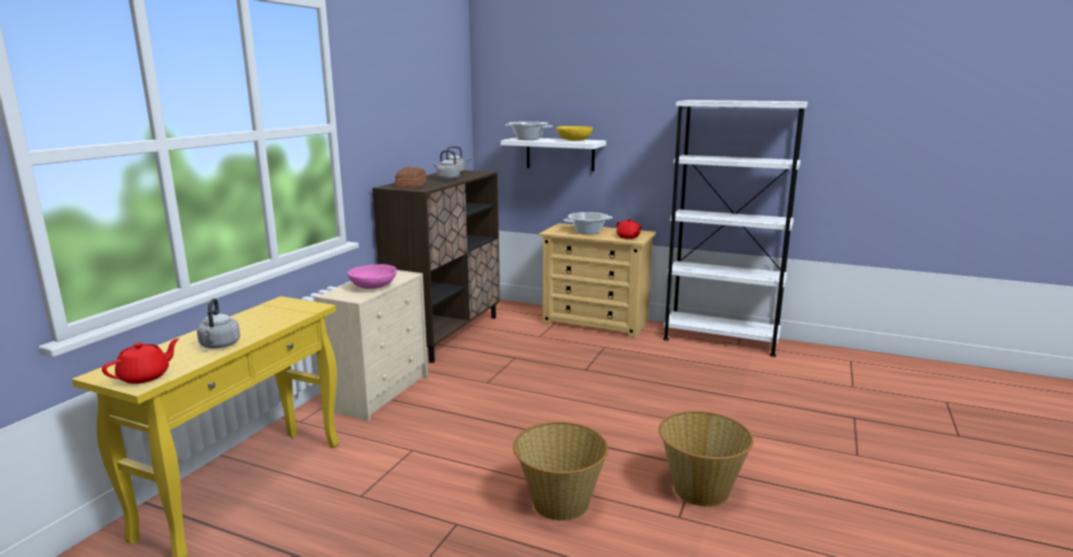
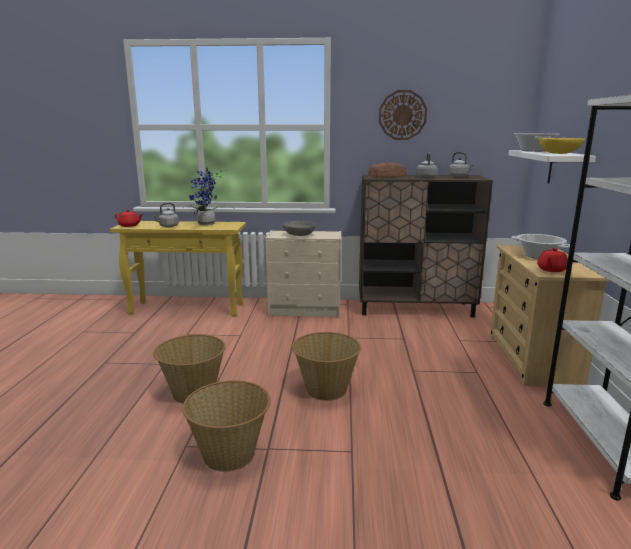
camera: 70 degrees right, 0 degrees up
pink bowl [347,264,397,289] -> grey bowl [283,221,316,236]
none -> potted plant [183,167,233,225]
none -> basket [292,332,361,401]
none -> wall clock [379,90,427,140]

